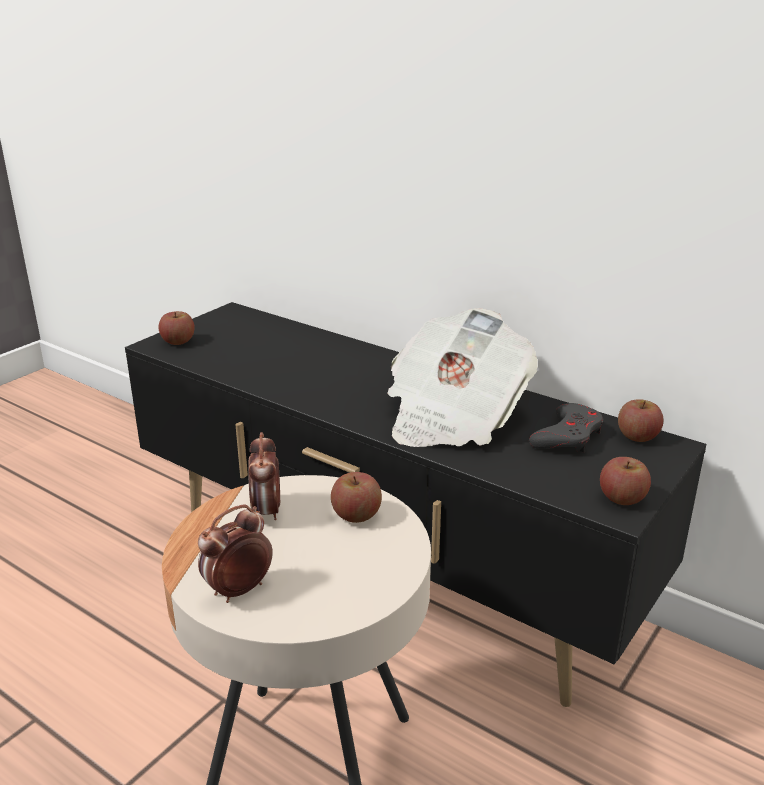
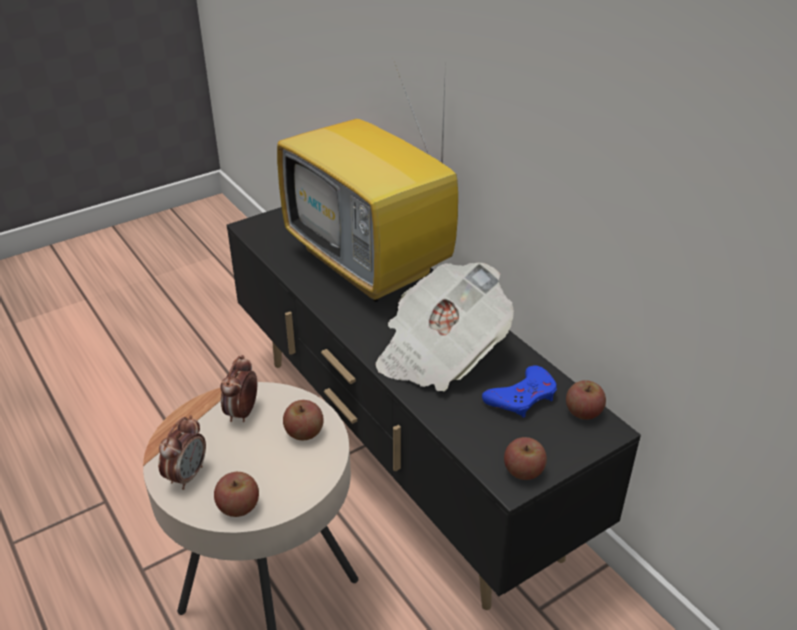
camera: 20 degrees right, 10 degrees up
apple [159,311,195,345] -> apple moved to [214,472,259,517]
alarm clock [198,504,273,603] -> alarm clock turned 135 degrees clockwise [158,415,206,490]
grey game controller [529,403,603,452] -> blue game controller [482,365,557,418]
none -> television [277,59,458,302]

